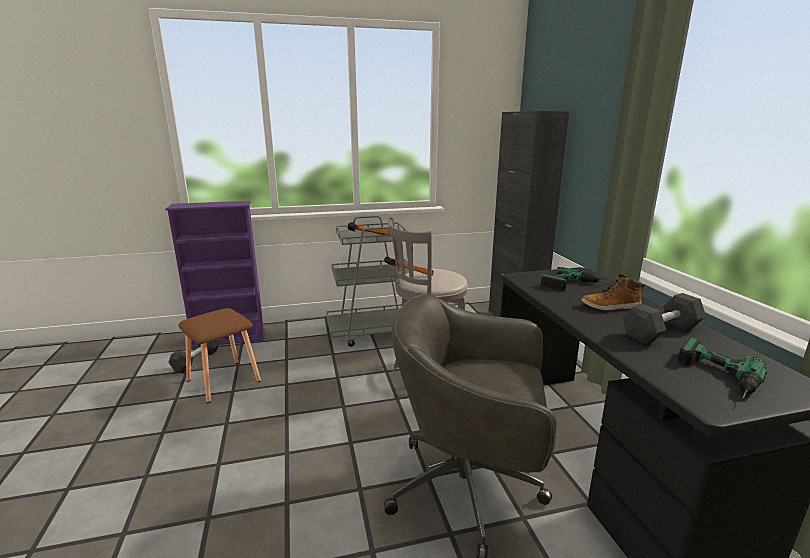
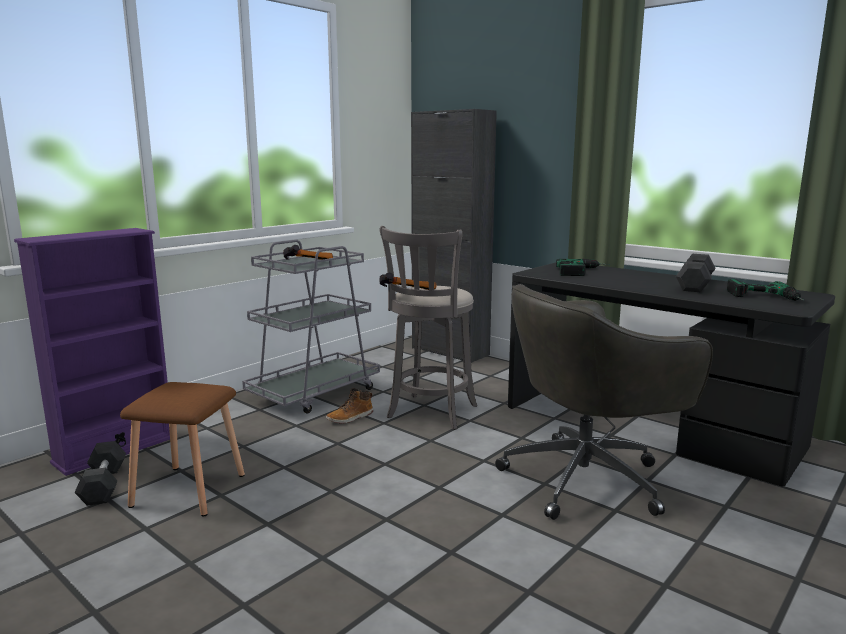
camera: 35 degrees left, 5 degrees down
boot [581,274,644,311] -> boot moved to [326,388,373,424]

